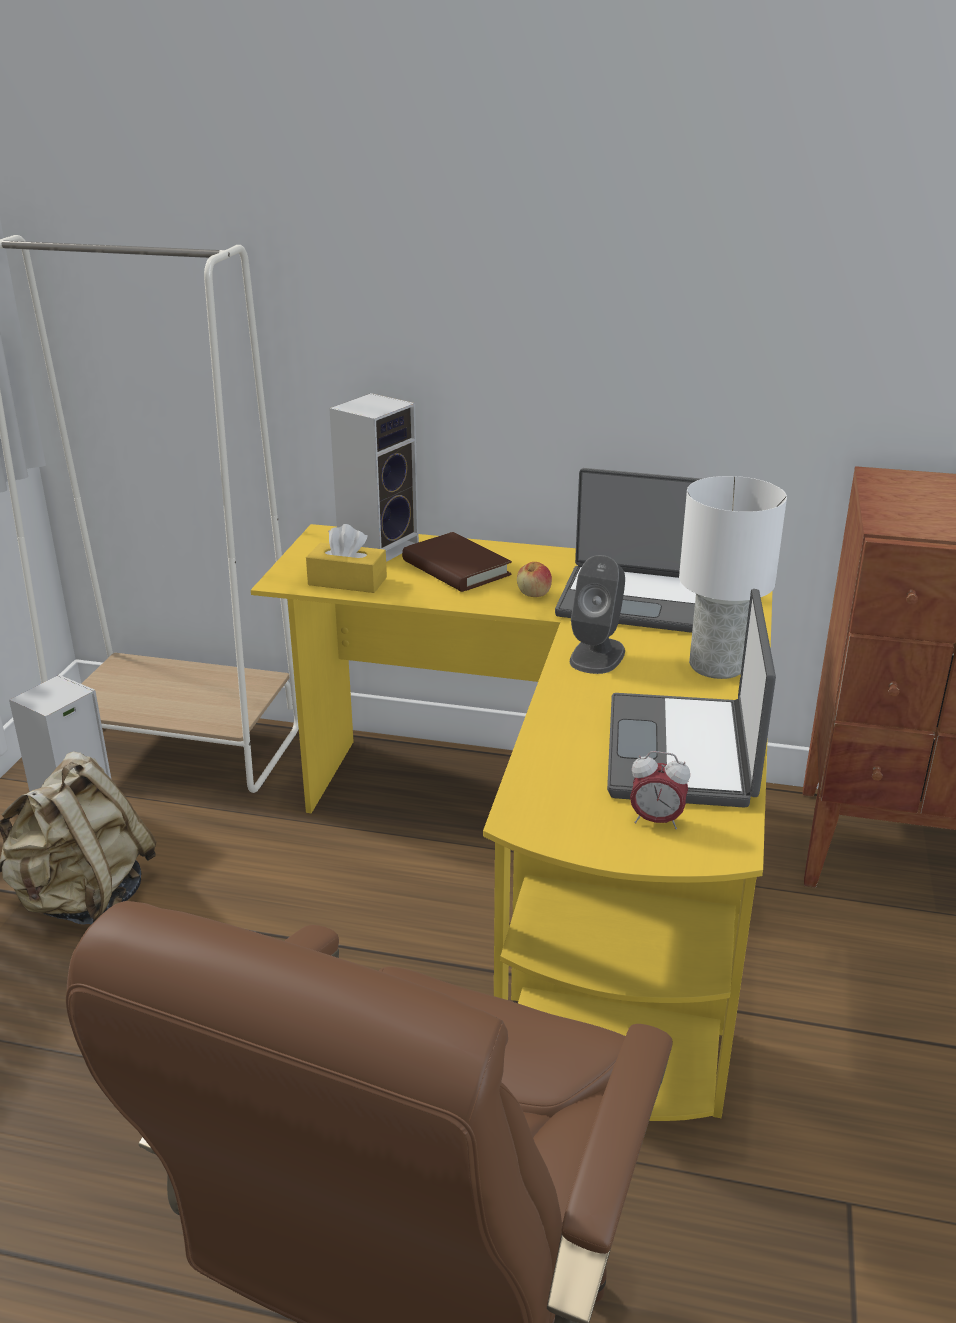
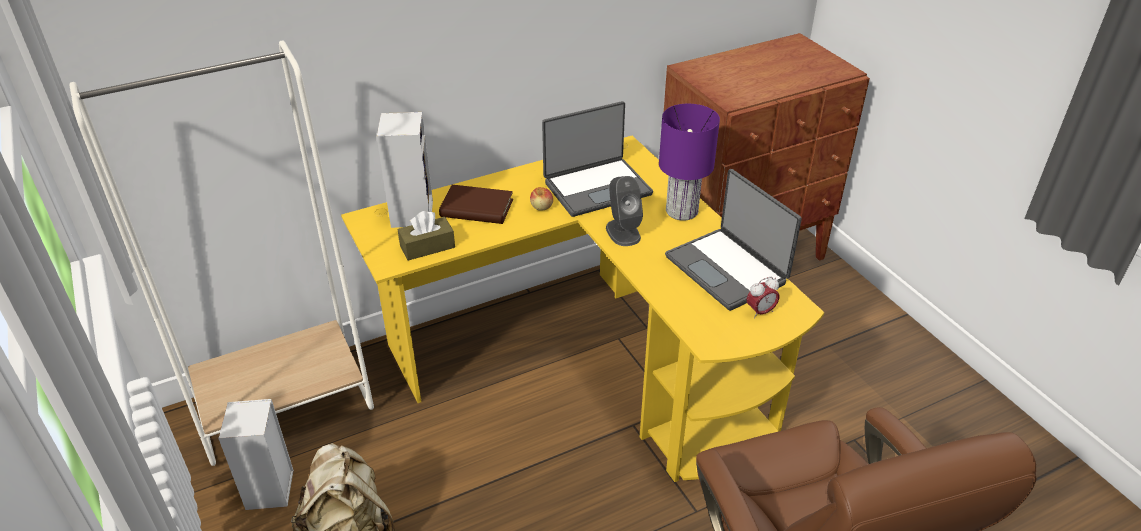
camera: 40 degrees left, 10 degrees up
yellow tissue box [306,524,387,593] -> brown tissue box [398,211,455,261]
white table lamp [679,476,787,679] -> purple table lamp [659,104,720,221]

